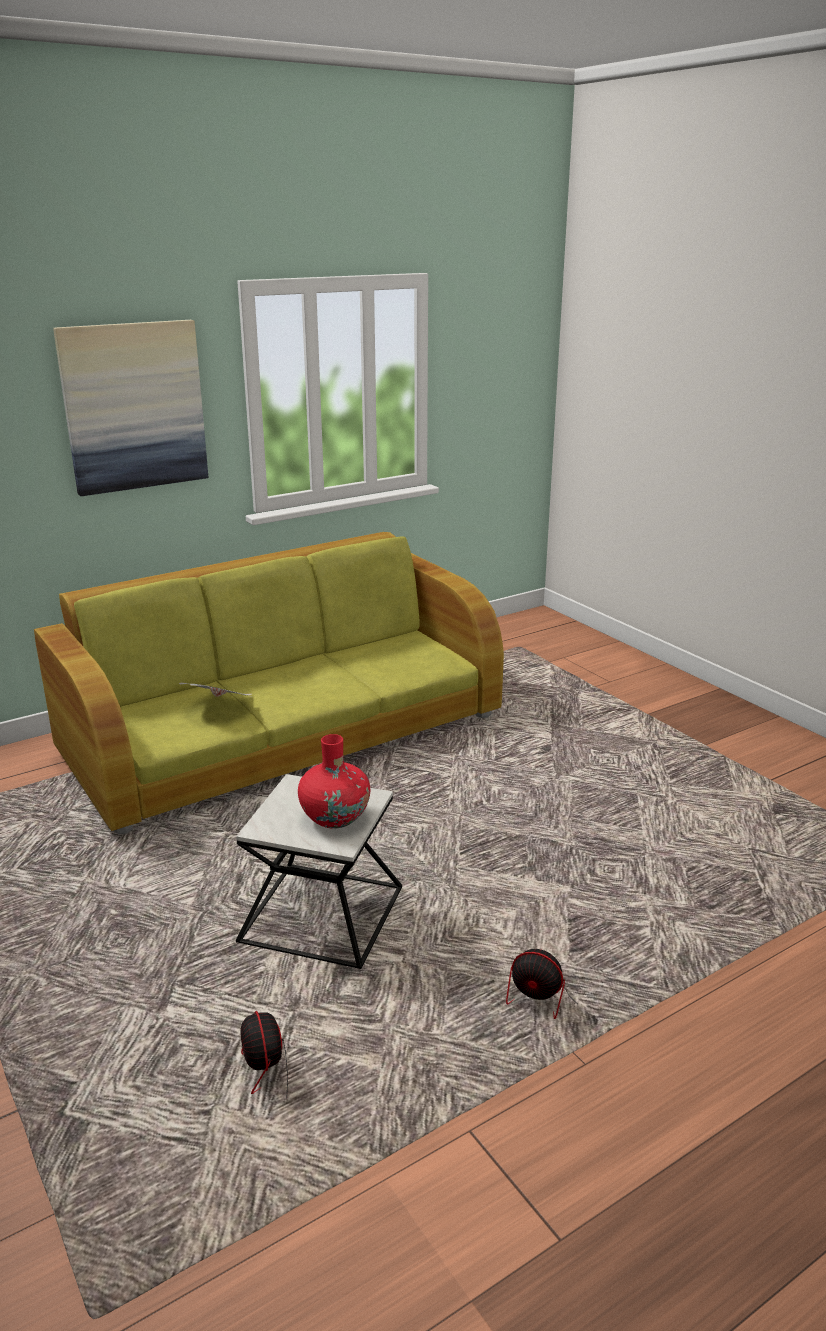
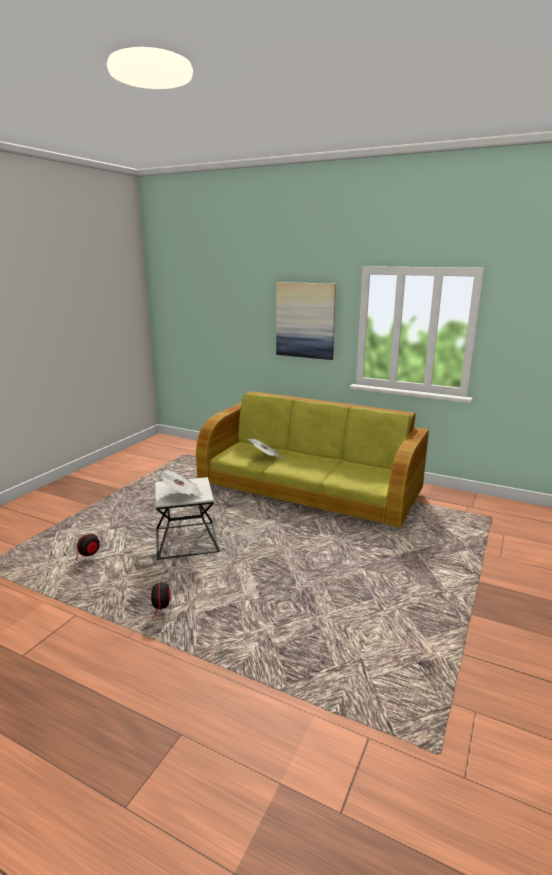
camera: 60 degrees right, 5 degrees down
red vase [298,734,370,829] -> newspaper [158,471,204,496]

